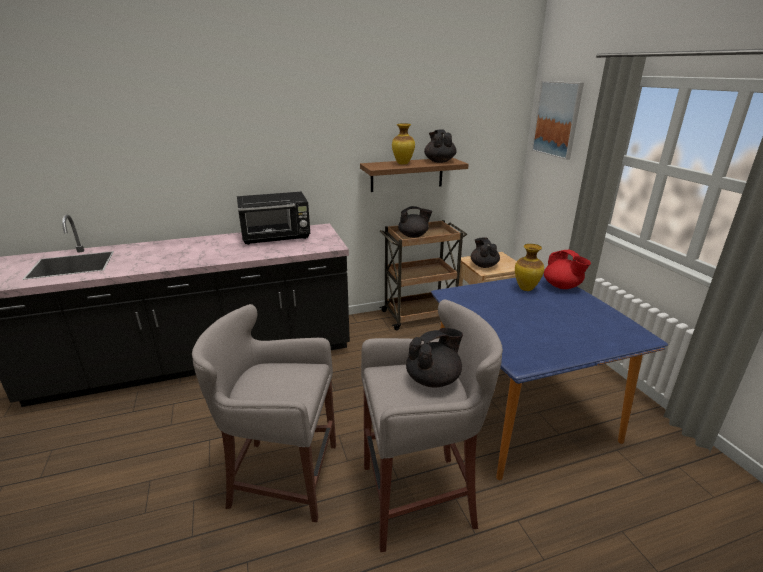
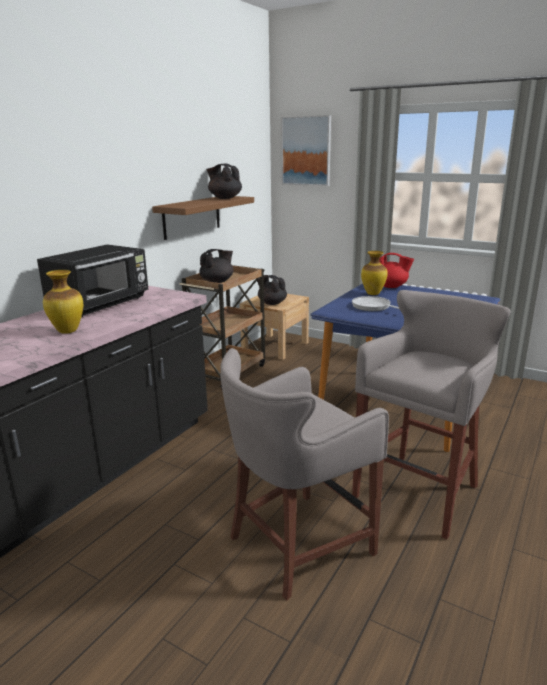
camera: 40 degrees left, 5 degrees down
vase [392,123,415,165] -> vase moved to [43,270,83,334]
black teapot [406,328,463,387] -> none
none -> frying pan [352,296,399,311]

